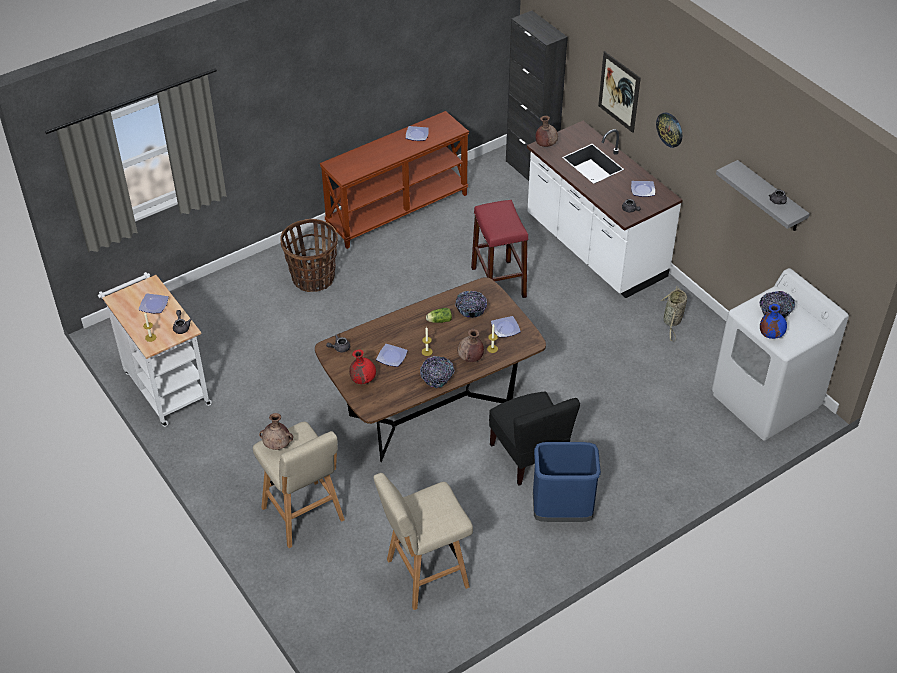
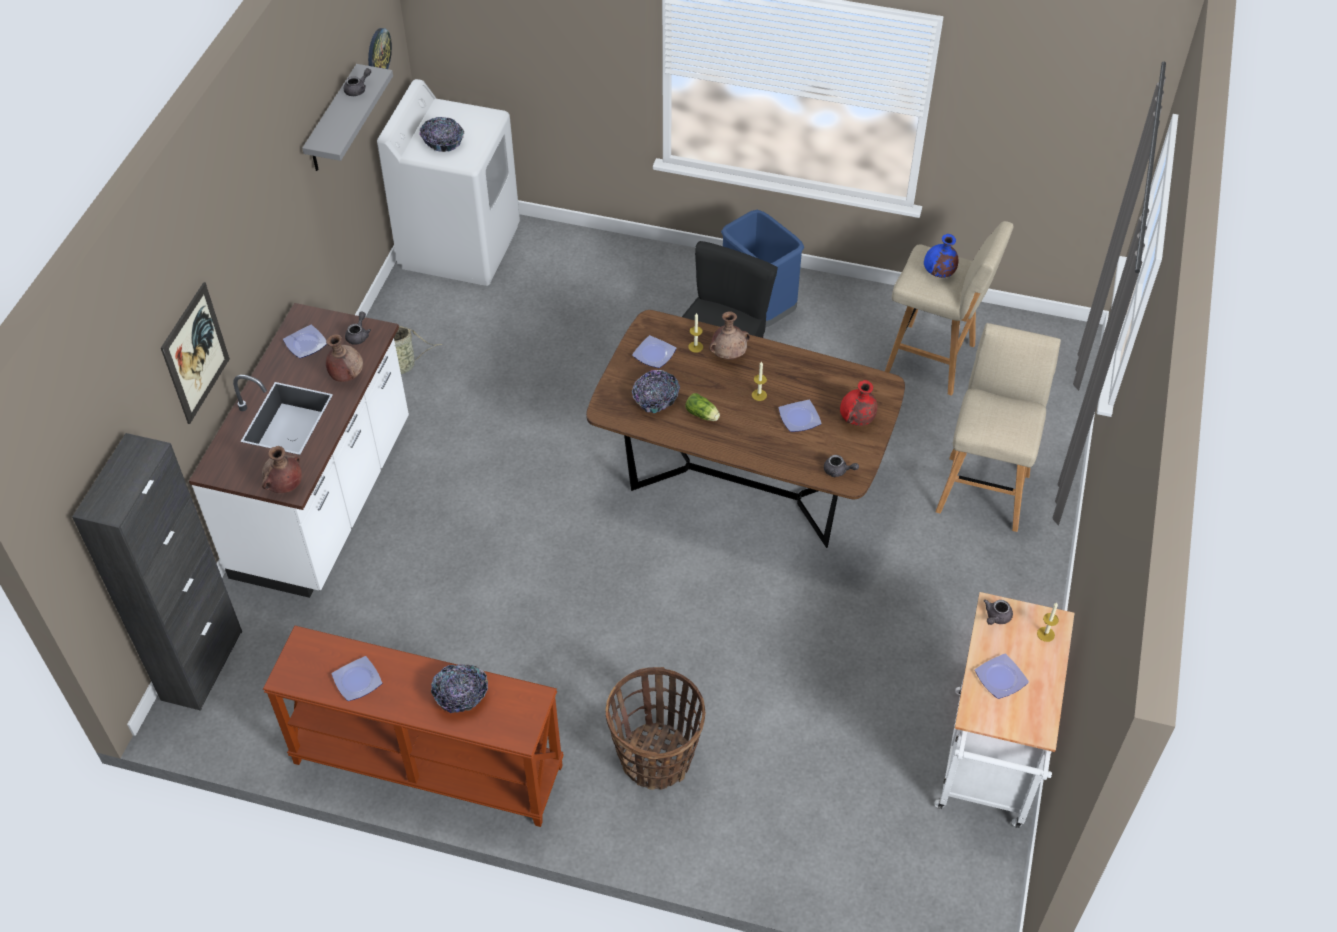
camera: 130 degrees left, 5 degrees up
brown vase [259,413,293,450] -> brown vase moved to [326,334,363,382]
bowl [420,356,455,388] -> bowl moved to [431,665,488,713]
red stool [471,200,529,298] -> none
wall clock [656,113,682,148] -> wall clock moved to [368,28,392,69]
blue vase [760,304,787,339] -> blue vase moved to [924,234,958,278]

